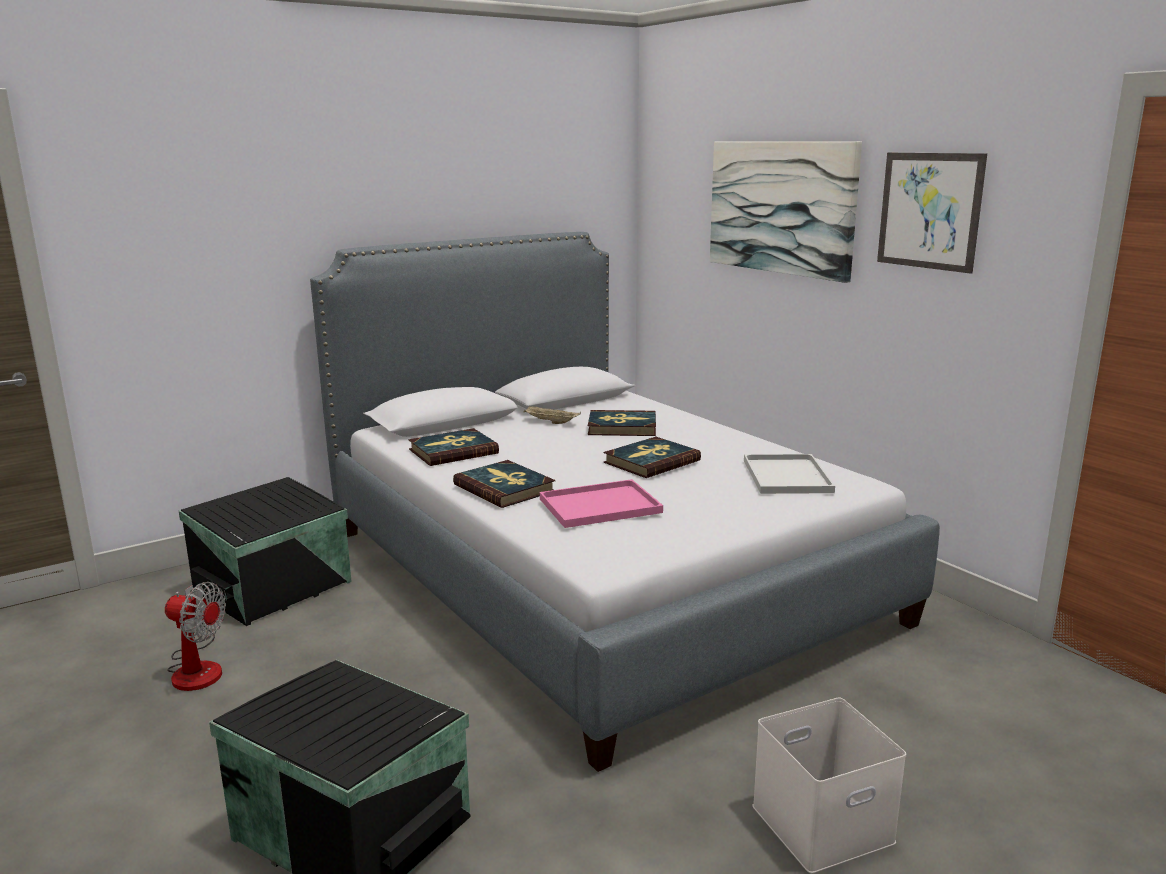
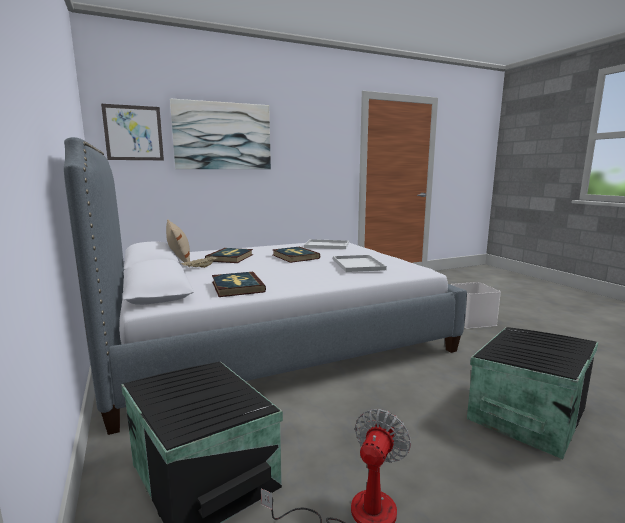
camera: 80 degrees left, 5 degrees down
book [453,460,555,508] -> none
pink tray [540,479,663,528] -> white tray [333,255,387,272]
picture [877,153,987,274] -> picture moved to [101,104,164,160]
none -> beige pillow [166,219,190,267]

